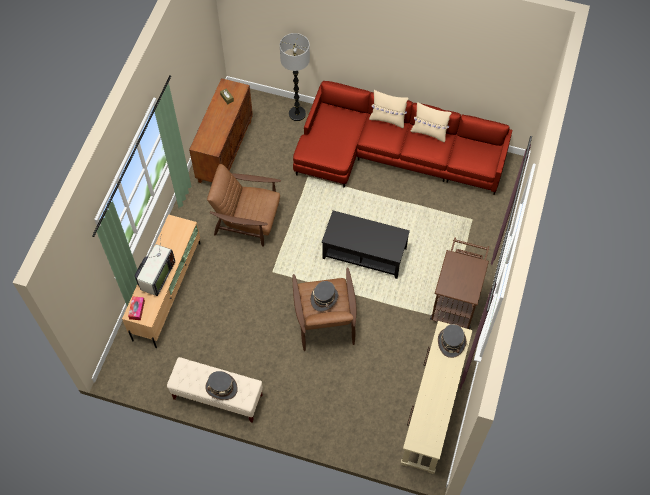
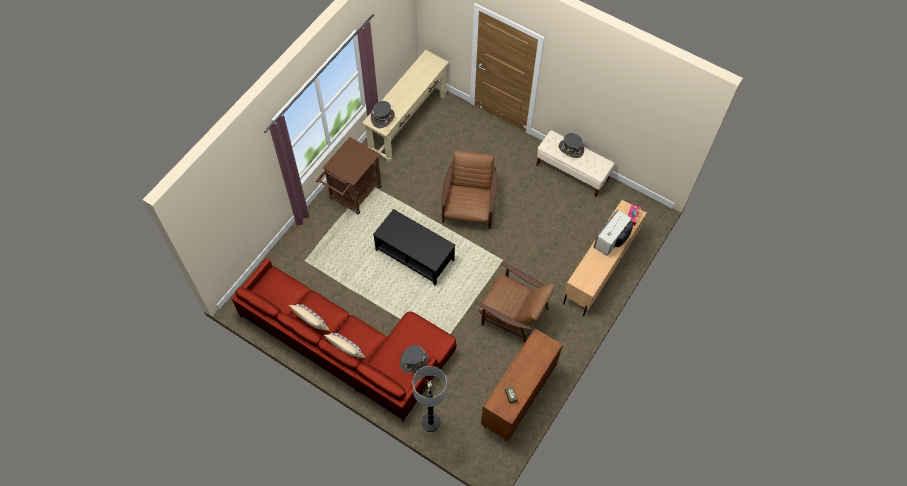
camera: 165 degrees left, 0 degrees up
grey hat [310,281,339,312] -> grey hat moved to [400,345,428,374]

